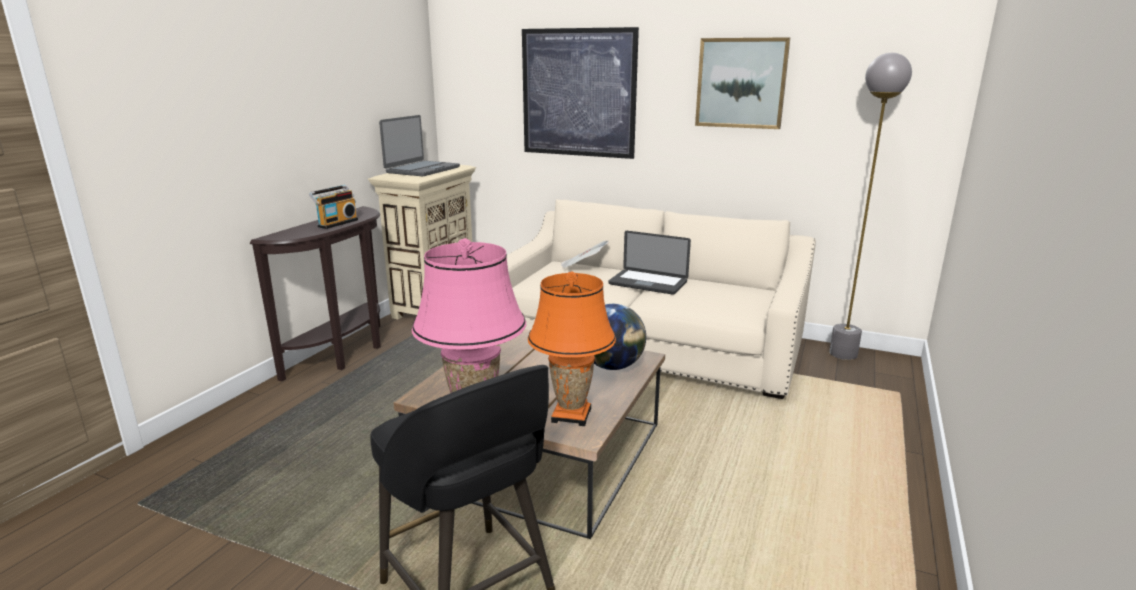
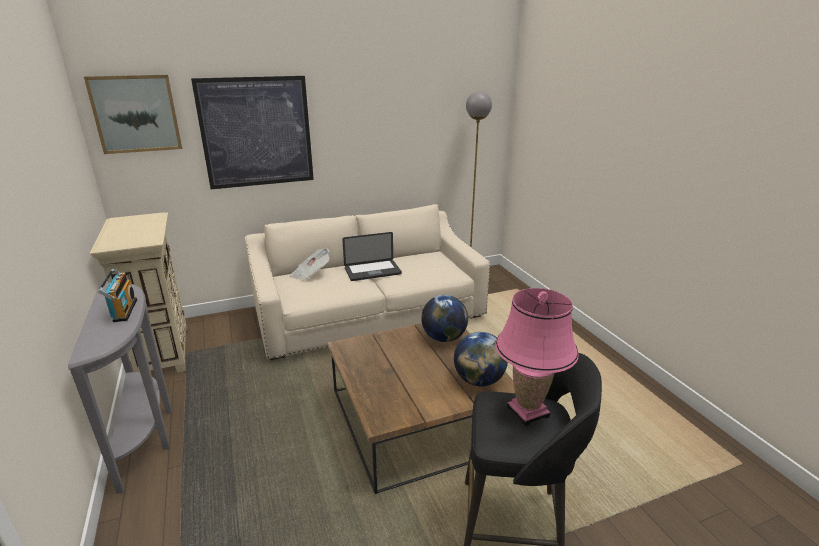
camera: 45 degrees left, 5 degrees up
brown console table [250,206,381,381] -> grey console table [68,283,172,494]
laptop [379,115,460,176] -> none
orange table lamp [528,271,616,426] -> globe [454,332,508,386]
picture [695,37,790,129] -> picture moved to [84,75,182,154]

